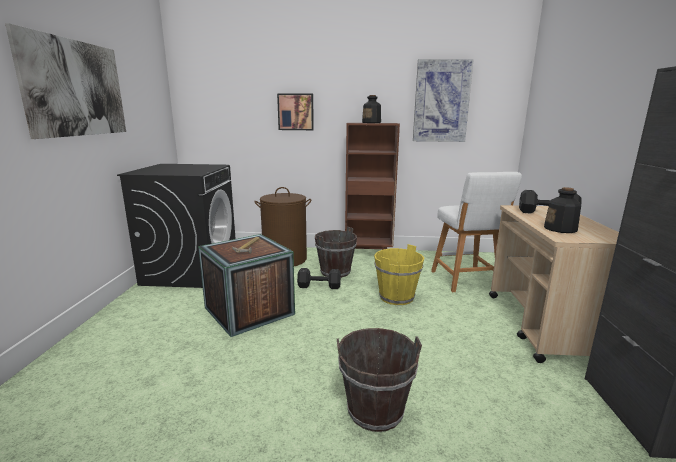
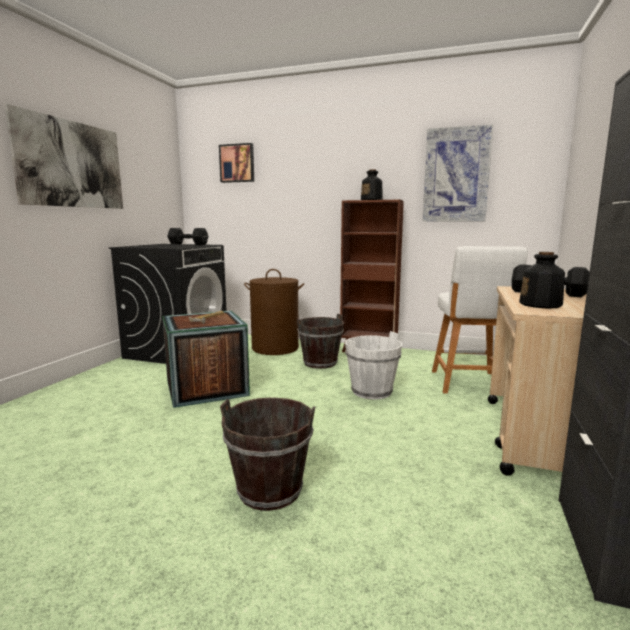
camera: 15 degrees right, 5 degrees down
picture [277,93,314,130] -> picture moved to [219,143,254,183]
black dumbbell [297,268,341,289] -> black dumbbell moved to [167,228,208,245]
yellow bucket [374,244,424,305] -> white bucket [345,331,402,400]

